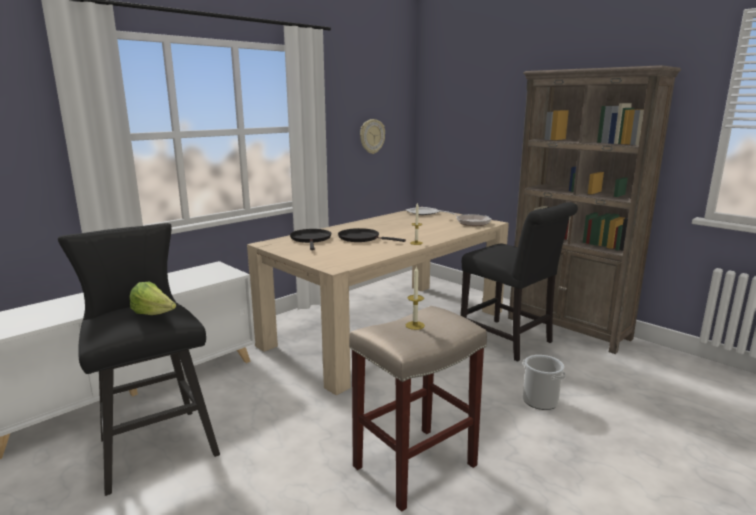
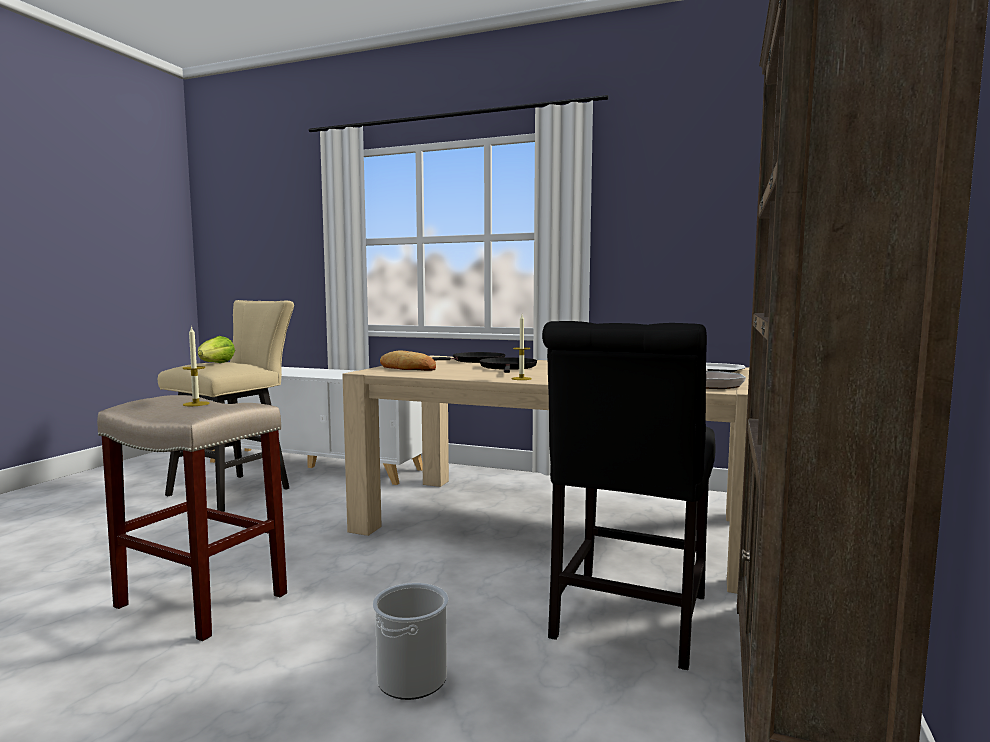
camera: 65 degrees right, 10 degrees down
black stool [58,223,220,496] -> beige stool [158,300,294,512]
wall clock [360,119,385,154] -> none
none -> bread [380,351,436,371]

